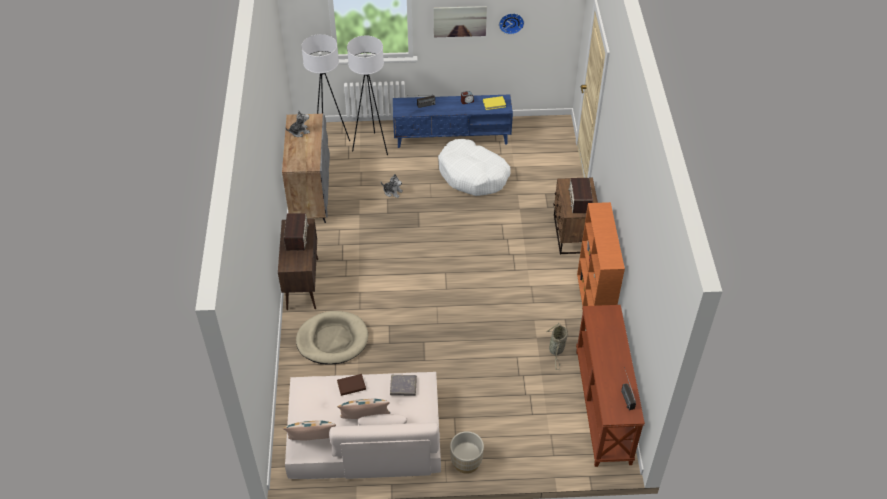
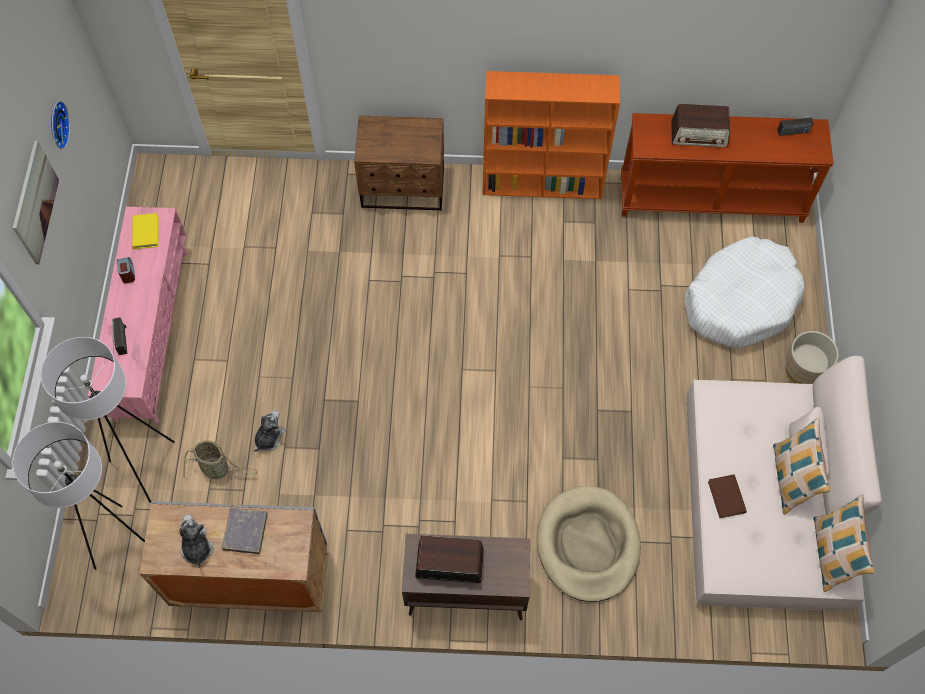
camera: 85 degrees left, 15 degrees up
grey book [390,375,417,396] -> grey book moved to [222,507,268,554]
blue tv stand [393,95,513,148] -> pink tv stand [88,206,188,424]
white dog bed [438,139,511,196] -> white dog bed moved to [685,236,805,348]
basket [546,322,568,370] -> basket moved to [183,441,257,479]
radio [568,178,593,213] -> radio moved to [671,104,730,147]

